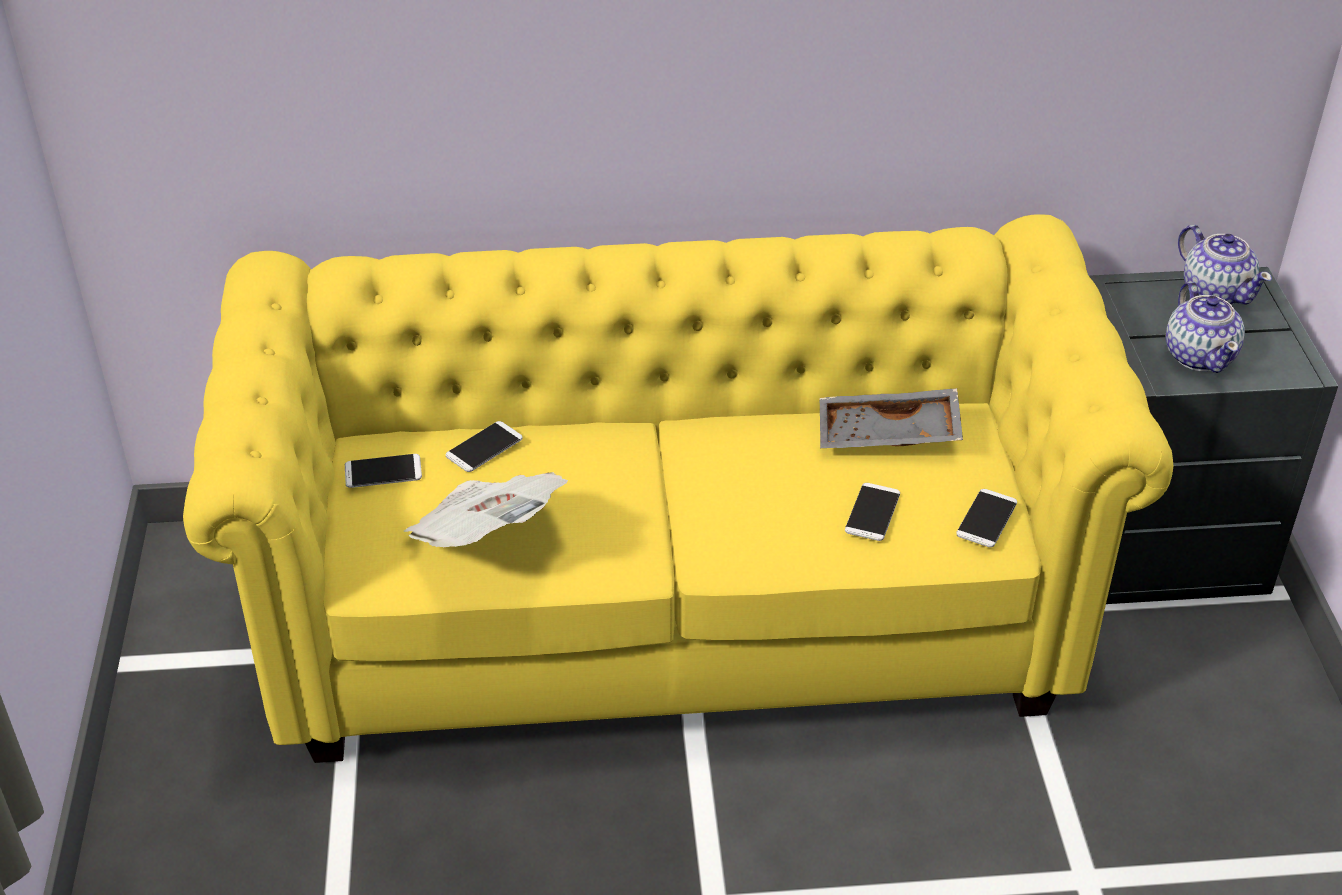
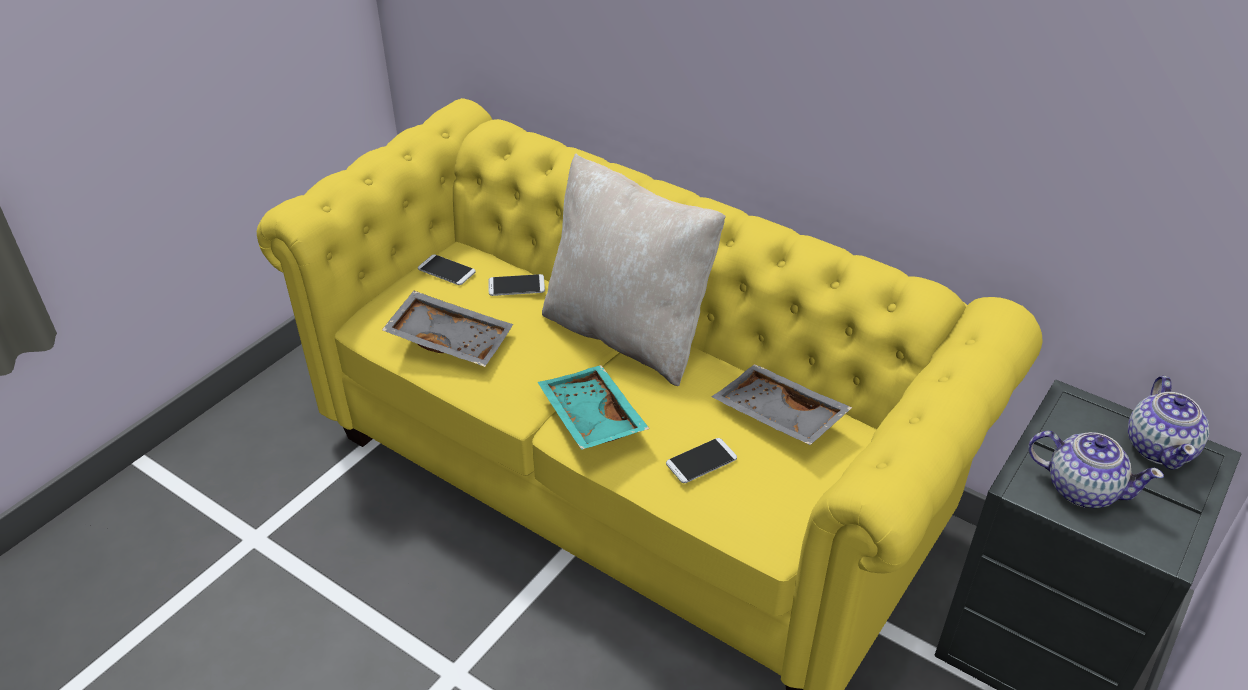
camera: 40 degrees right, 0 degrees up
newspaper [404,472,568,547] -> grey tray [382,291,513,367]
phone [956,489,1017,547] -> none
teapot [1166,281,1245,373] -> teapot turned 90 degrees counterclockwise [1028,431,1164,508]
none -> turquoise tray [538,365,650,450]
none -> beige pillow [542,154,726,386]

